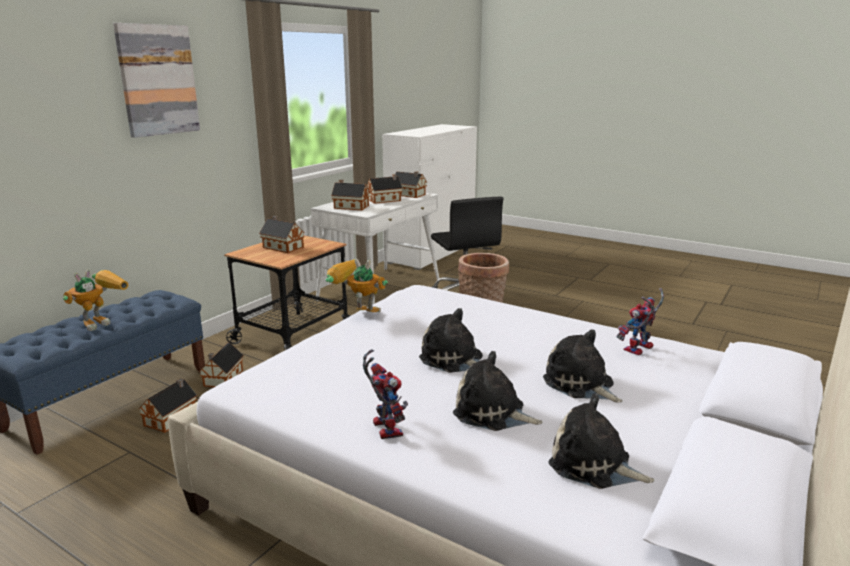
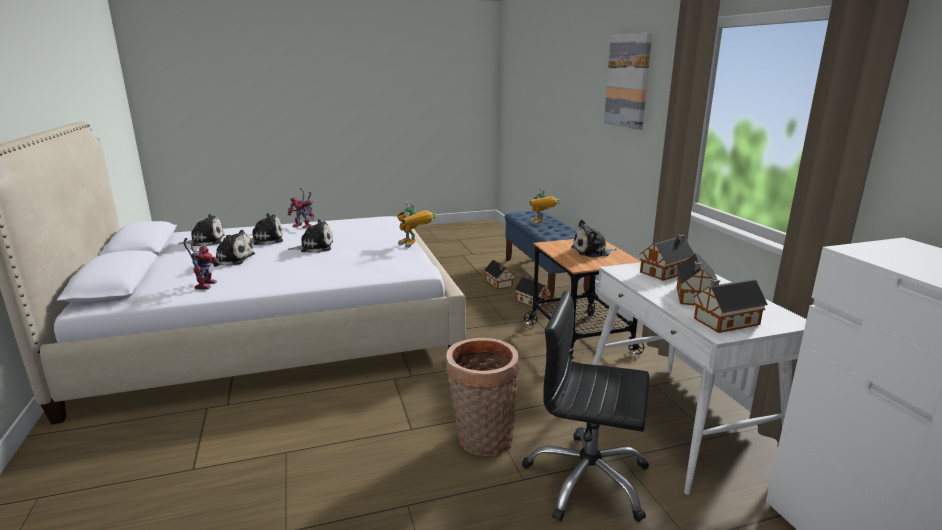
camera: 130 degrees right, 0 degrees up
toy house [259,216,305,253] -> plush toy [571,220,617,257]
toy robot [326,258,388,312] -> toy robot turned 75 degrees clockwise [397,202,436,248]

